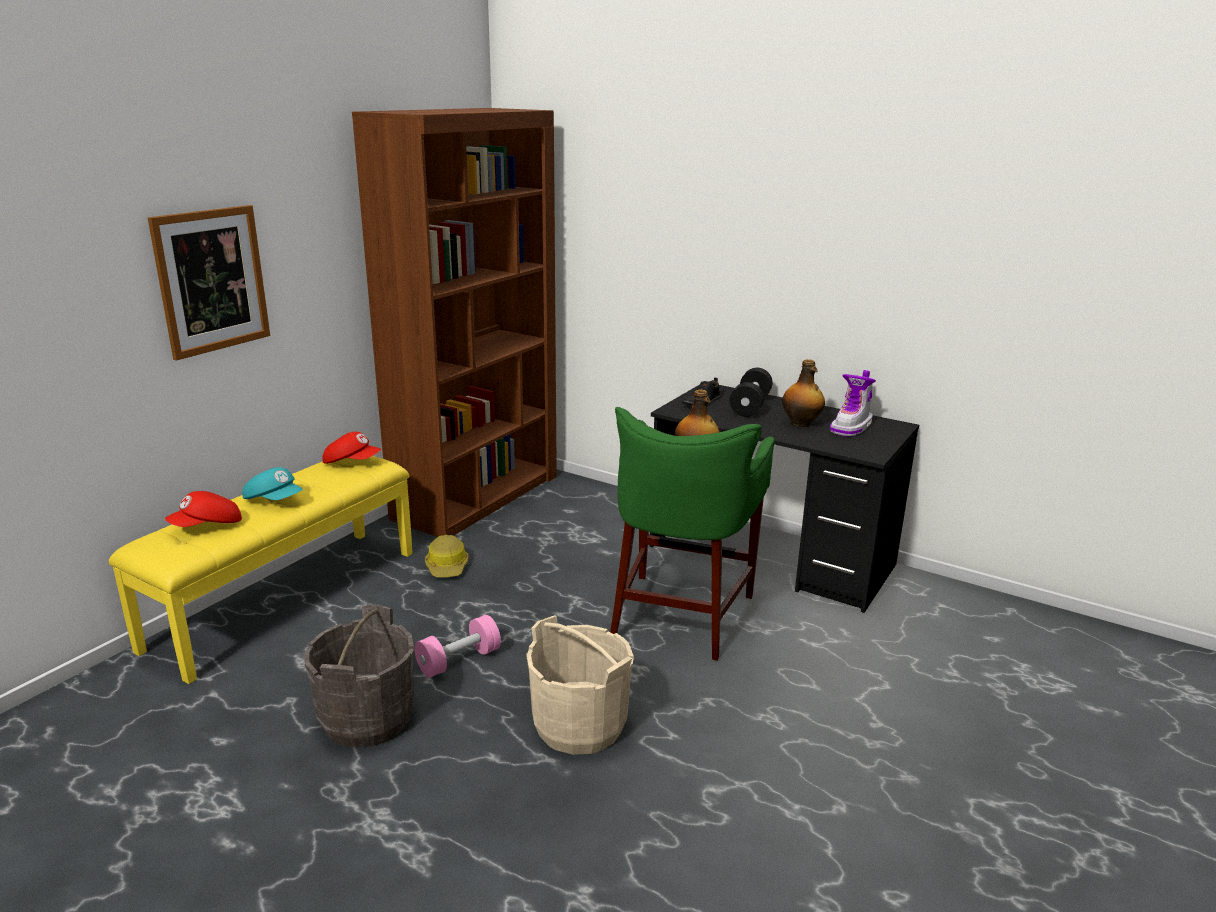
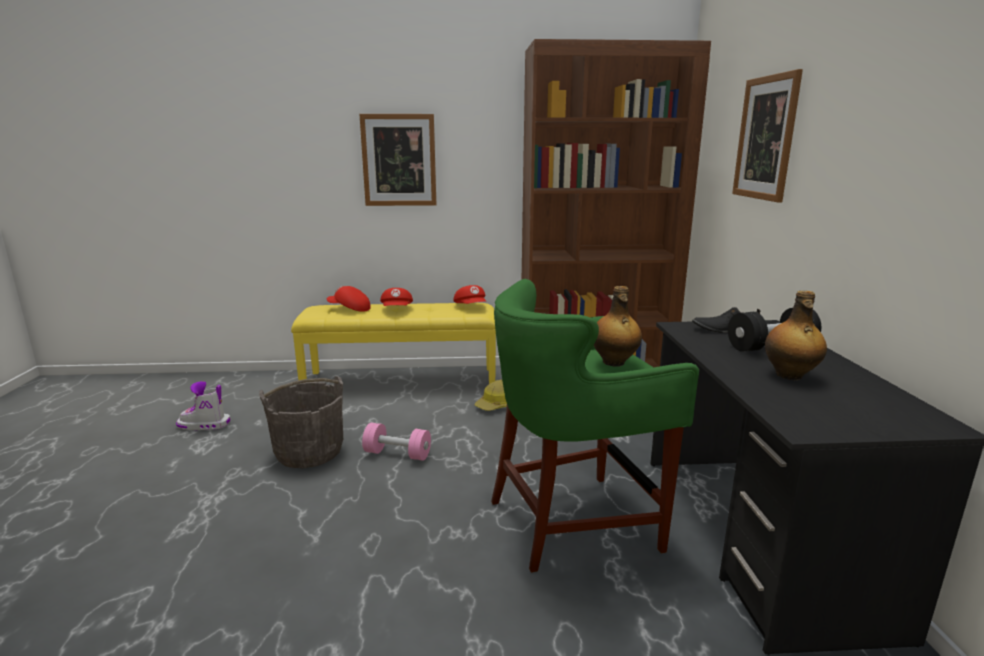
camera: 55 degrees right, 5 degrees down
turquoise cap [242,467,303,500] -> red cap [380,288,413,306]
beige bucket [526,615,634,755] -> none
boot [830,370,876,437] -> boot moved to [176,381,230,430]
none -> picture [732,69,803,203]

